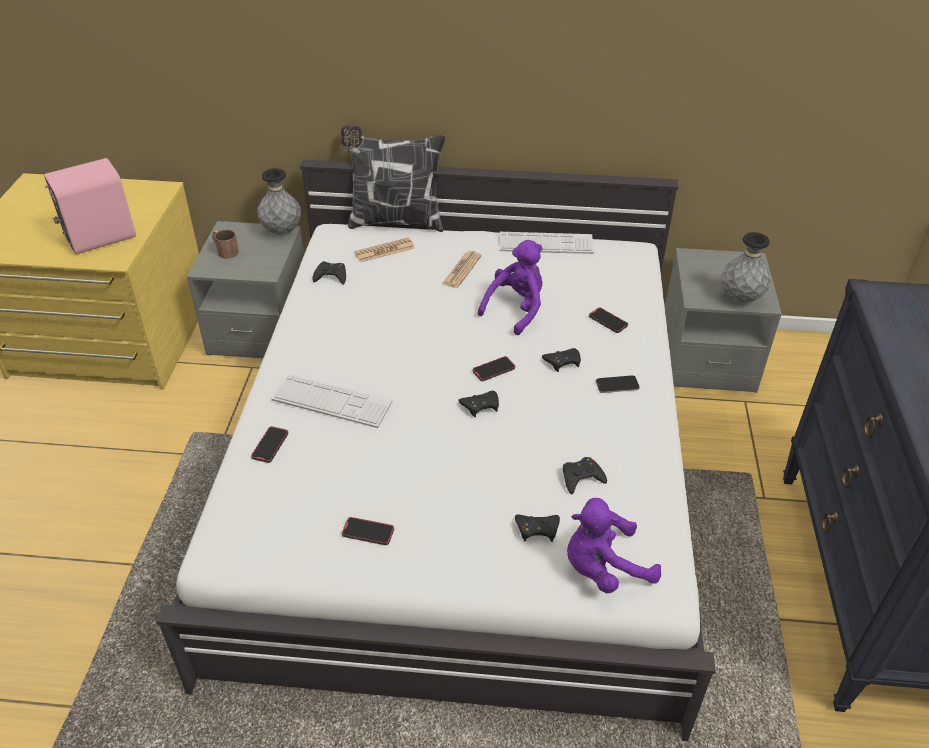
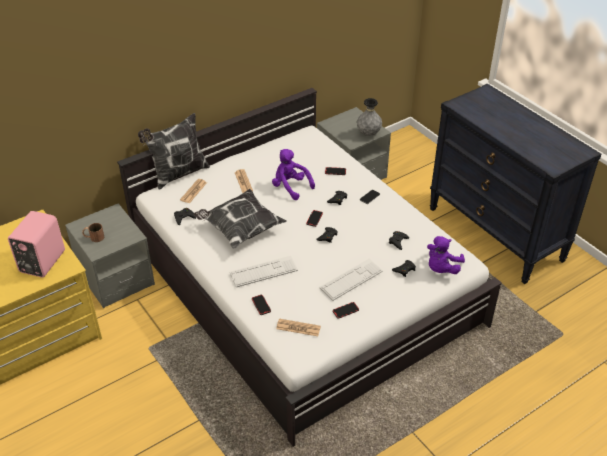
camera: 40 degrees left, 0 degrees up
grey vase [257,168,301,235] -> none
purple plush toy [478,240,543,335] -> purple plush toy turned 45 degrees counterclockwise [272,149,315,200]
keyboard [499,232,594,254] -> keyboard moved to [319,259,383,301]
none -> pillow [194,189,287,249]
none -> newspaper [276,319,321,336]

